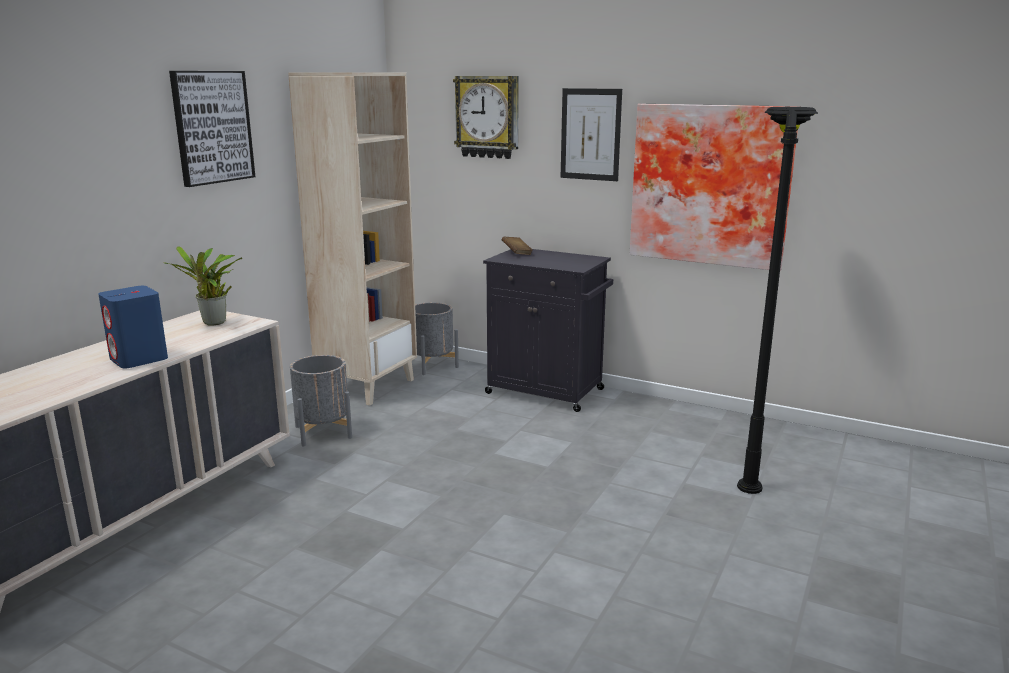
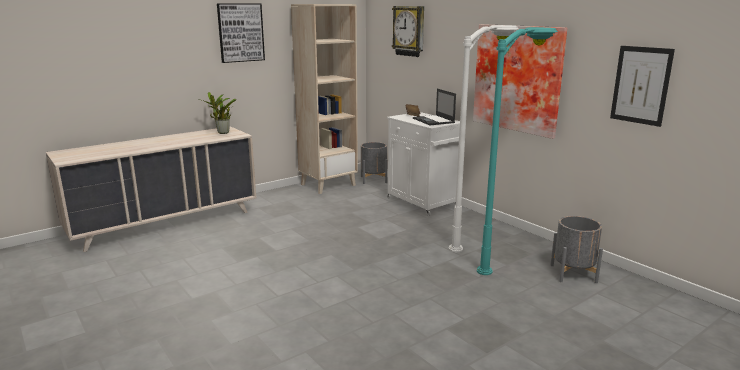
camera: 25 degrees right, 0 degrees up
blue speaker [98,286,168,368] -> none
grey planter [290,355,352,446] -> grey planter moved to [550,216,603,283]
black cabinet [483,249,613,412] -> white cabinet [387,112,460,216]
picture [561,88,622,181] -> picture moved to [610,46,675,127]
black floor lamp [737,107,818,494] -> turquoise floor lamp [477,27,558,275]
none -> laptop [413,89,456,125]
none -> white floor lamp [449,25,519,252]

